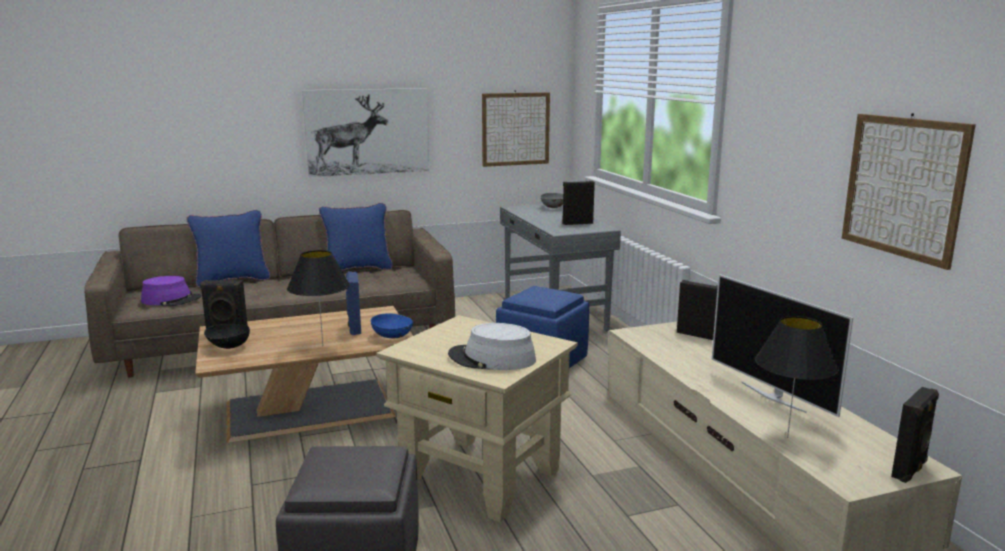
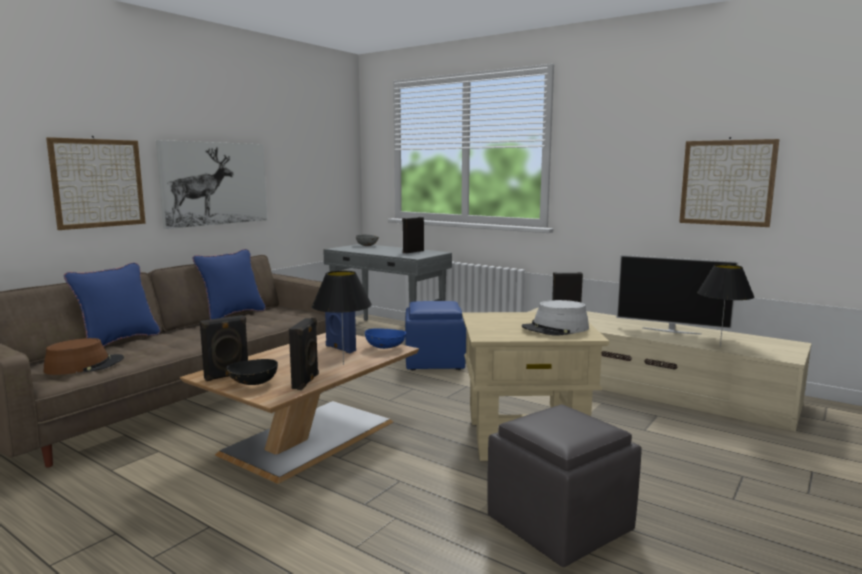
camera: 35 degrees left, 5 degrees down
purple hat [141,276,202,306] -> brown hat [44,338,124,375]
picture [482,90,550,167] -> picture moved to [46,136,146,230]
black speaker [891,387,939,483] -> black speaker moved to [289,318,319,390]

